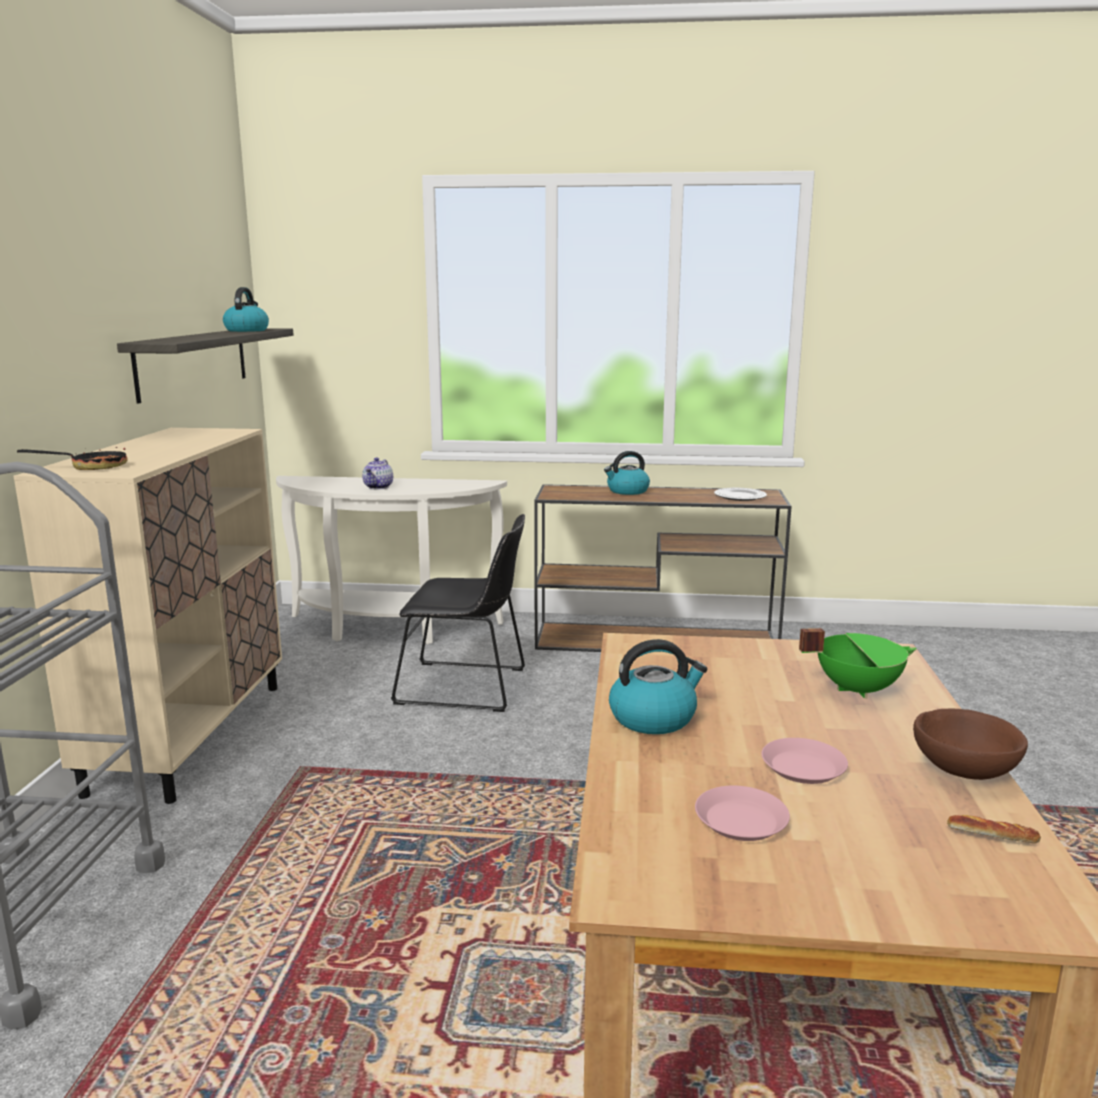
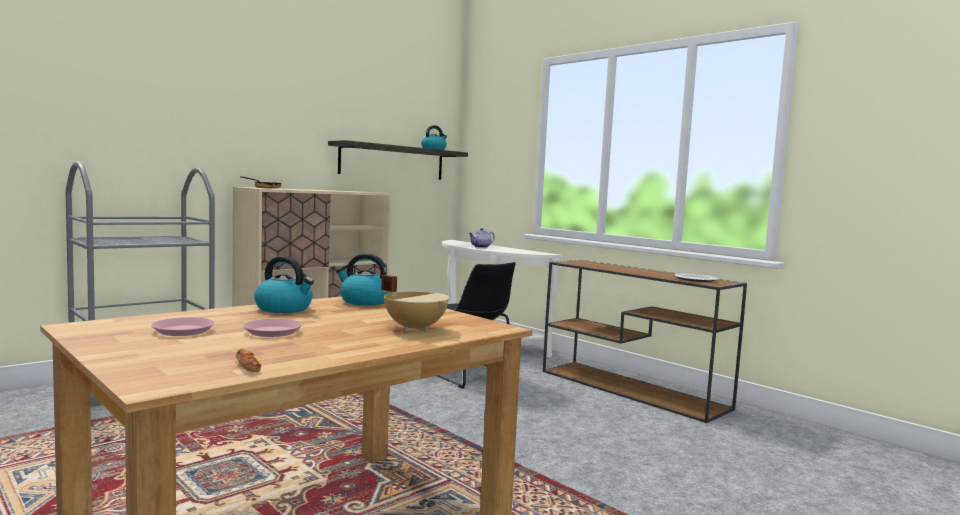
camera: 40 degrees right, 10 degrees down
kettle [604,451,650,495] -> kettle moved to [336,254,389,306]
green cooking pot [799,628,917,699] -> beige cooking pot [381,275,449,332]
brown bowl [913,709,1028,780] -> none

